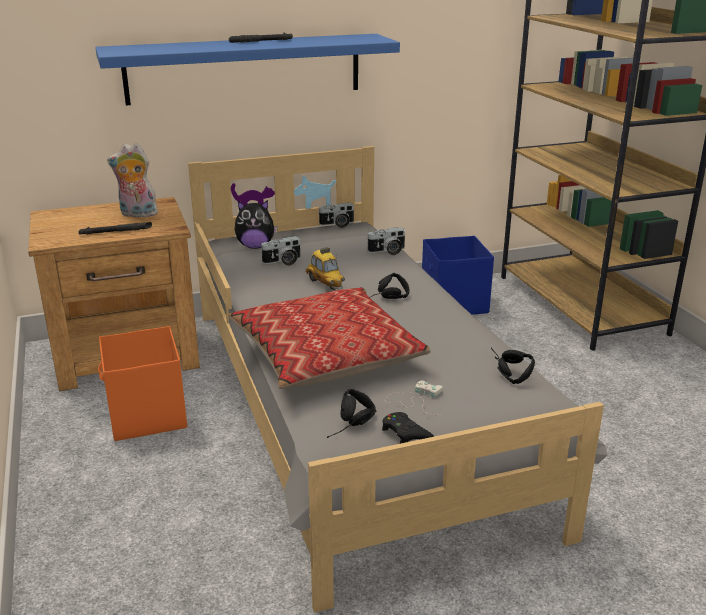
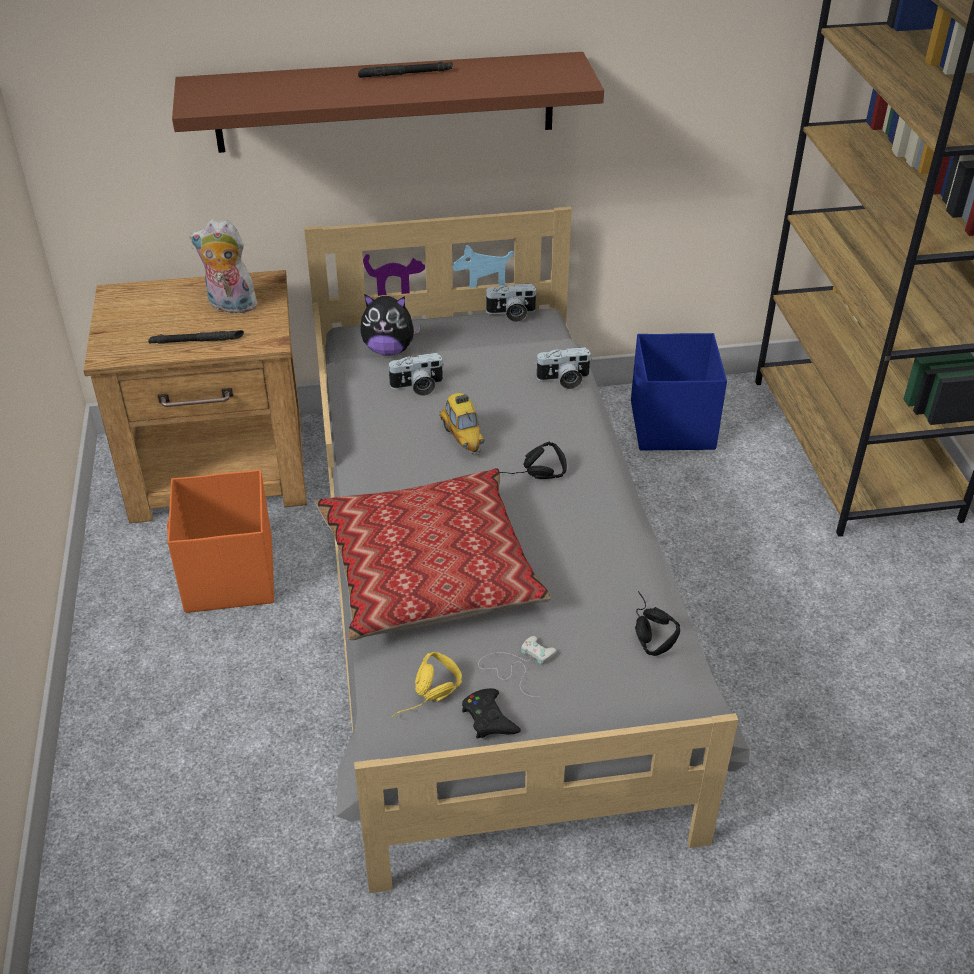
camera: 10 degrees right, 15 degrees up
blue shelf [95,34,400,106] -> brown shelf [172,52,604,153]
black headphones [327,389,377,438] -> yellow headphones [392,652,462,717]

